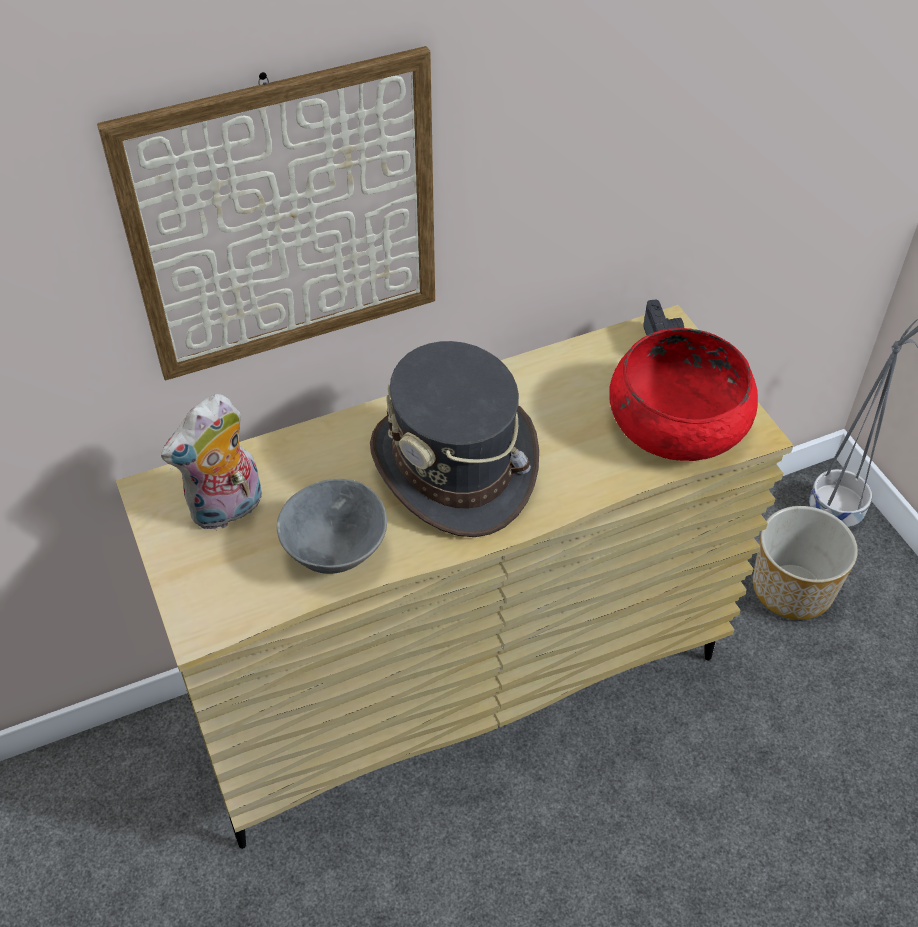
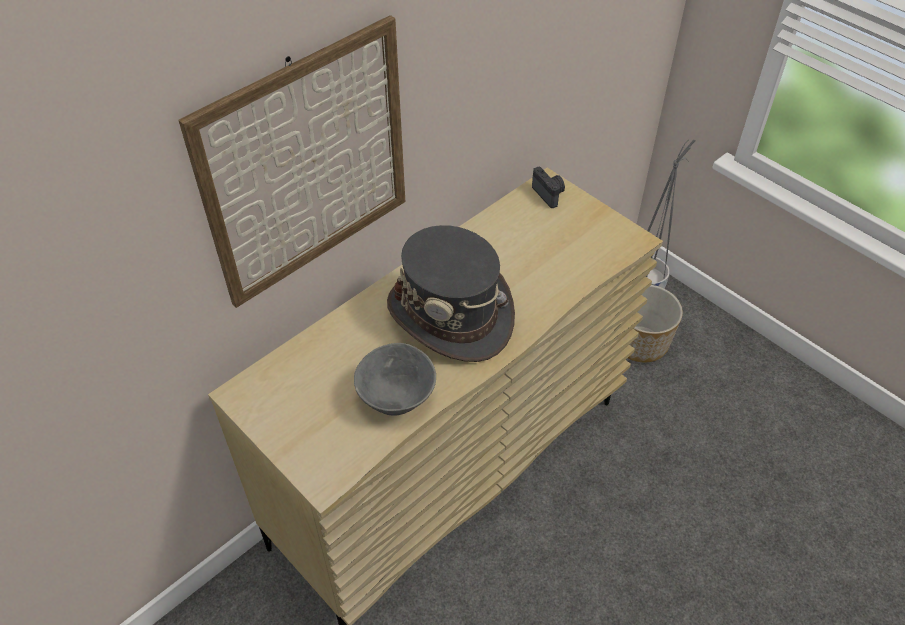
camera: 20 degrees left, 0 degrees up
plush toy [161,394,262,531] -> none
red bowl [609,328,758,461] -> none

